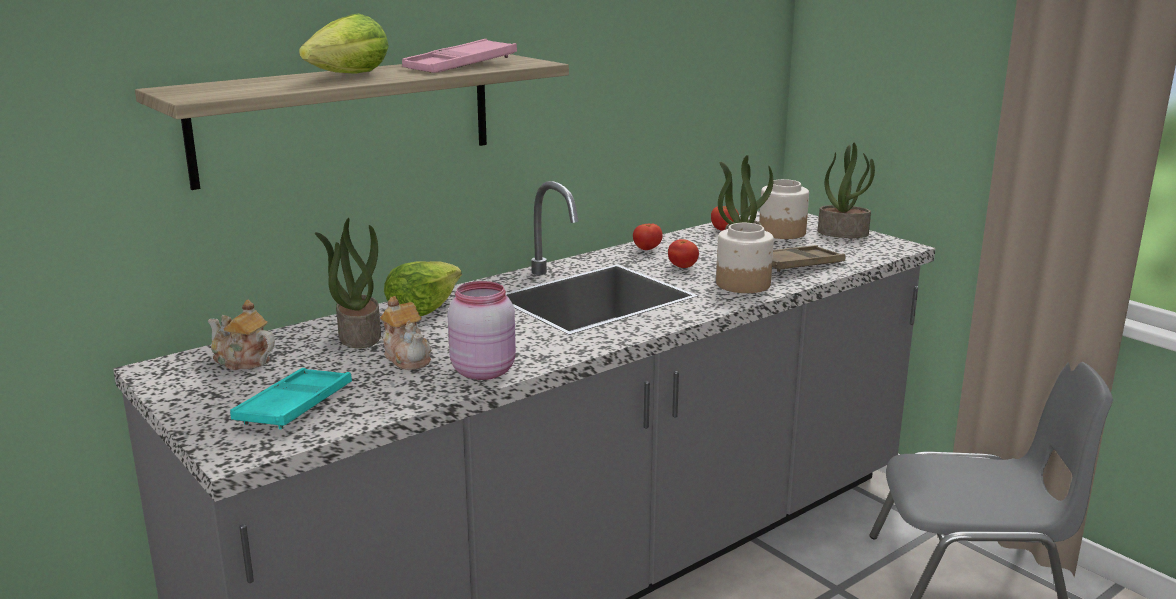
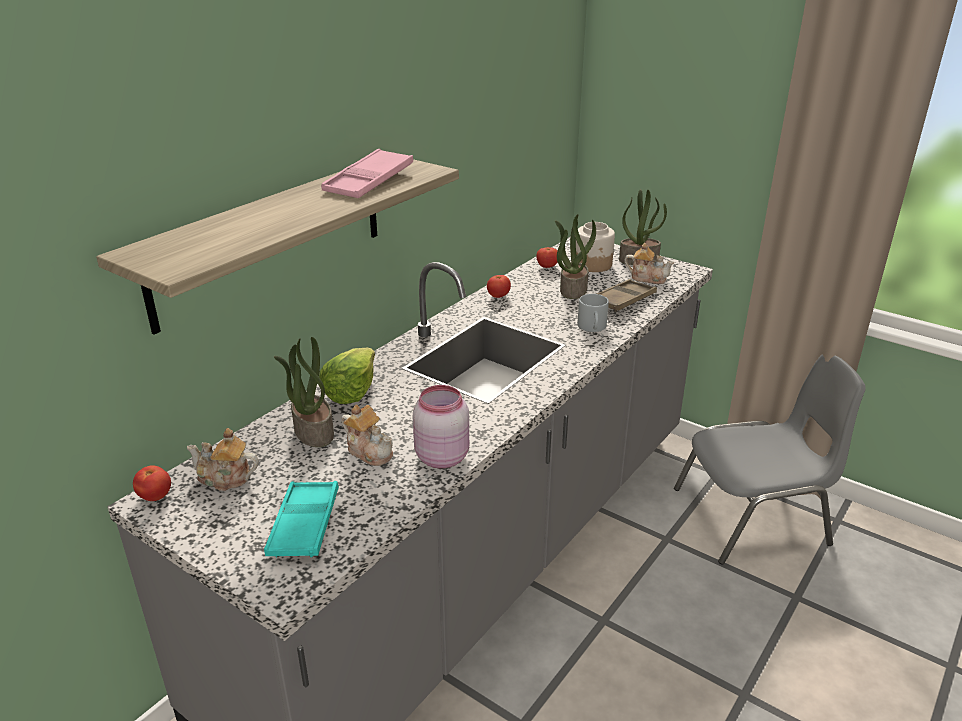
camera: 15 degrees left, 10 degrees up
lettuce [299,14,389,74] -> none
tomato [668,239,699,268] -> tomato moved to [133,465,171,501]
jar [716,223,774,293] -> grey mug [577,294,609,332]
none -> teapot [624,243,674,284]

